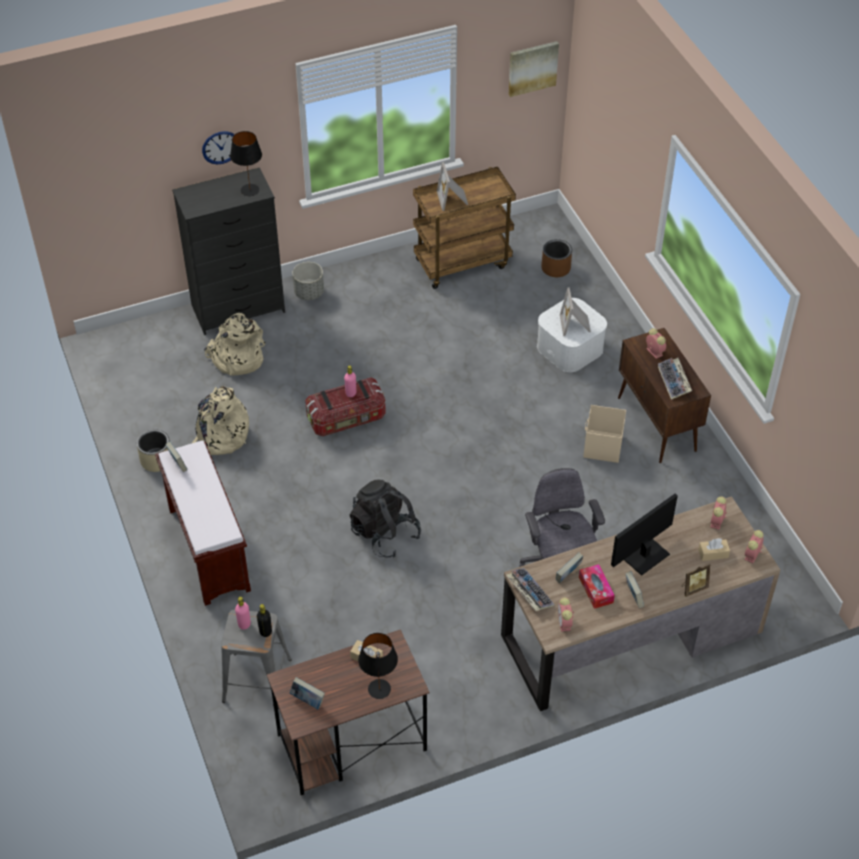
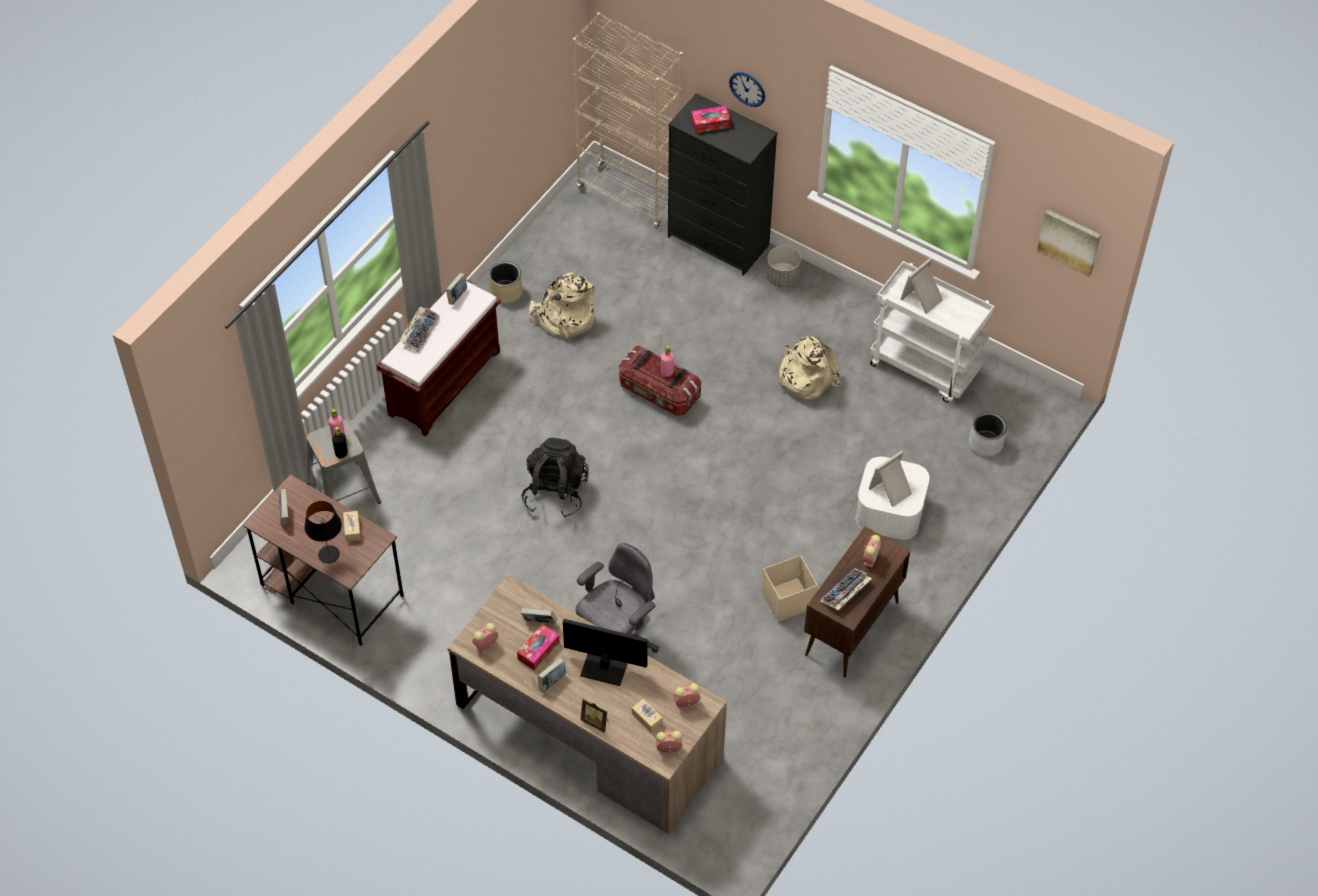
camera: 55 degrees right, 5 degrees up
beige backpack [204,313,265,376] -> beige backpack moved to [777,336,841,400]
black table lamp [230,131,262,196] -> none
brown cart [413,167,516,289] -> white cart [869,261,994,403]
keyboard [506,568,554,611] -> keyboard moved to [399,306,440,352]
brown planter [541,239,572,277] -> grey planter [969,412,1007,457]
none -> beige bookcase [573,12,683,229]
none -> tissue box [691,106,731,133]

